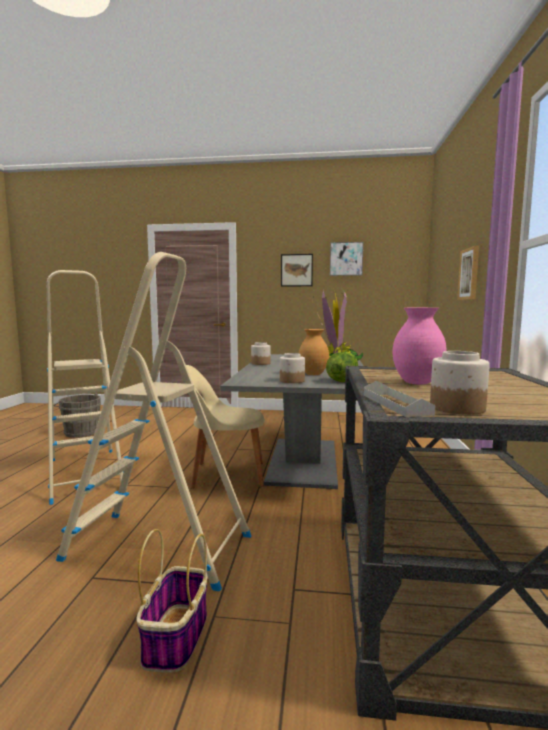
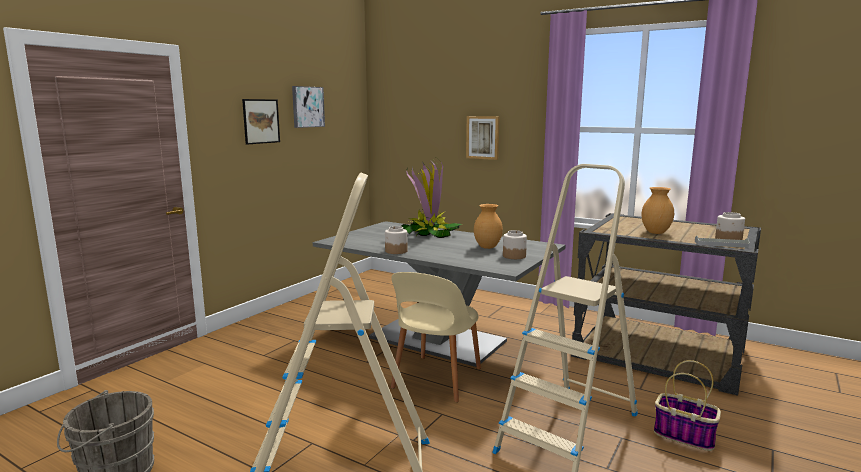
camera: 65 degrees left, 5 degrees up
lettuce [326,352,358,382] -> none
pink vase [393,308,446,384] -> brown vase [641,187,674,234]

